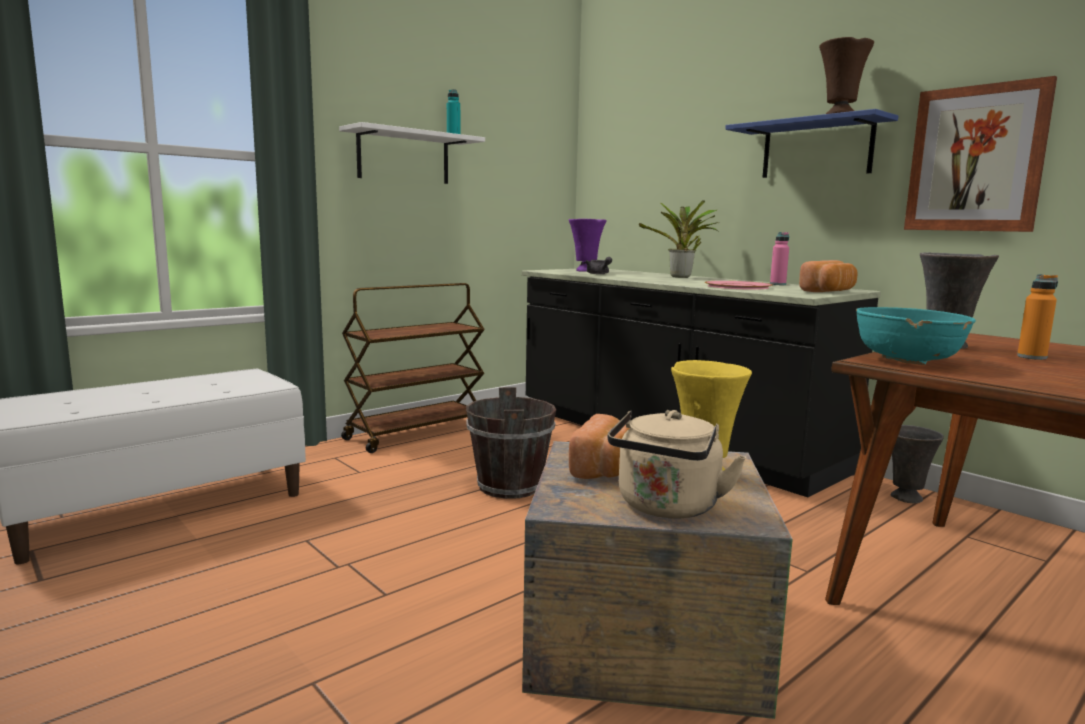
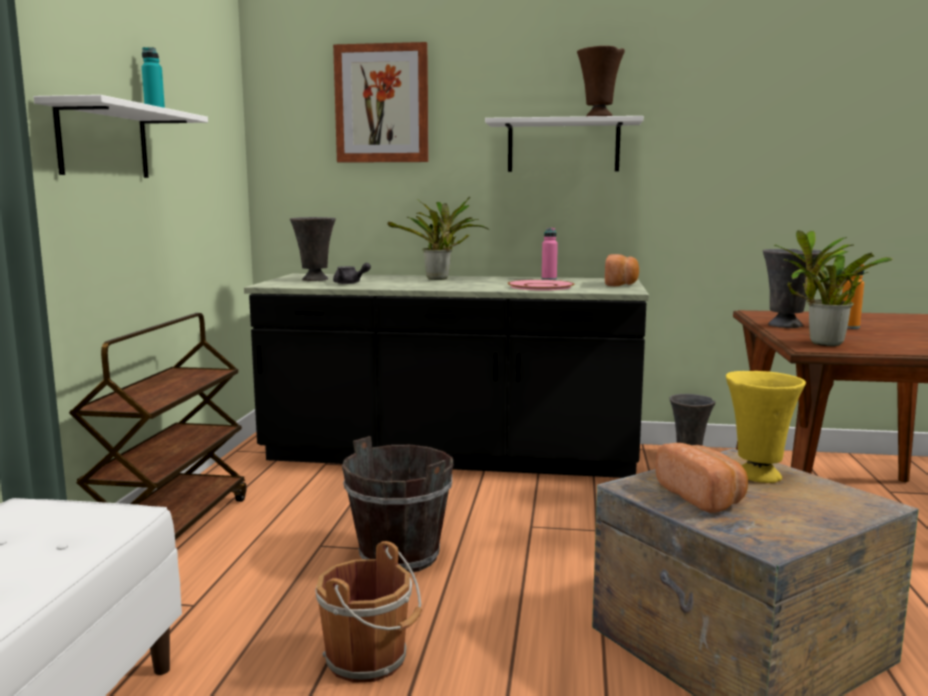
camera: 40 degrees left, 0 degrees up
purple vase [569,219,607,272] -> grey vase [290,217,336,281]
beige kettle [608,410,746,519] -> none
blue shelf [725,109,898,178] -> white shelf [485,116,644,172]
turquoise bowl [856,307,976,365] -> potted plant [774,230,893,346]
picture [904,76,1057,232] -> picture moved to [333,42,429,163]
none -> brown bucket [315,541,422,683]

